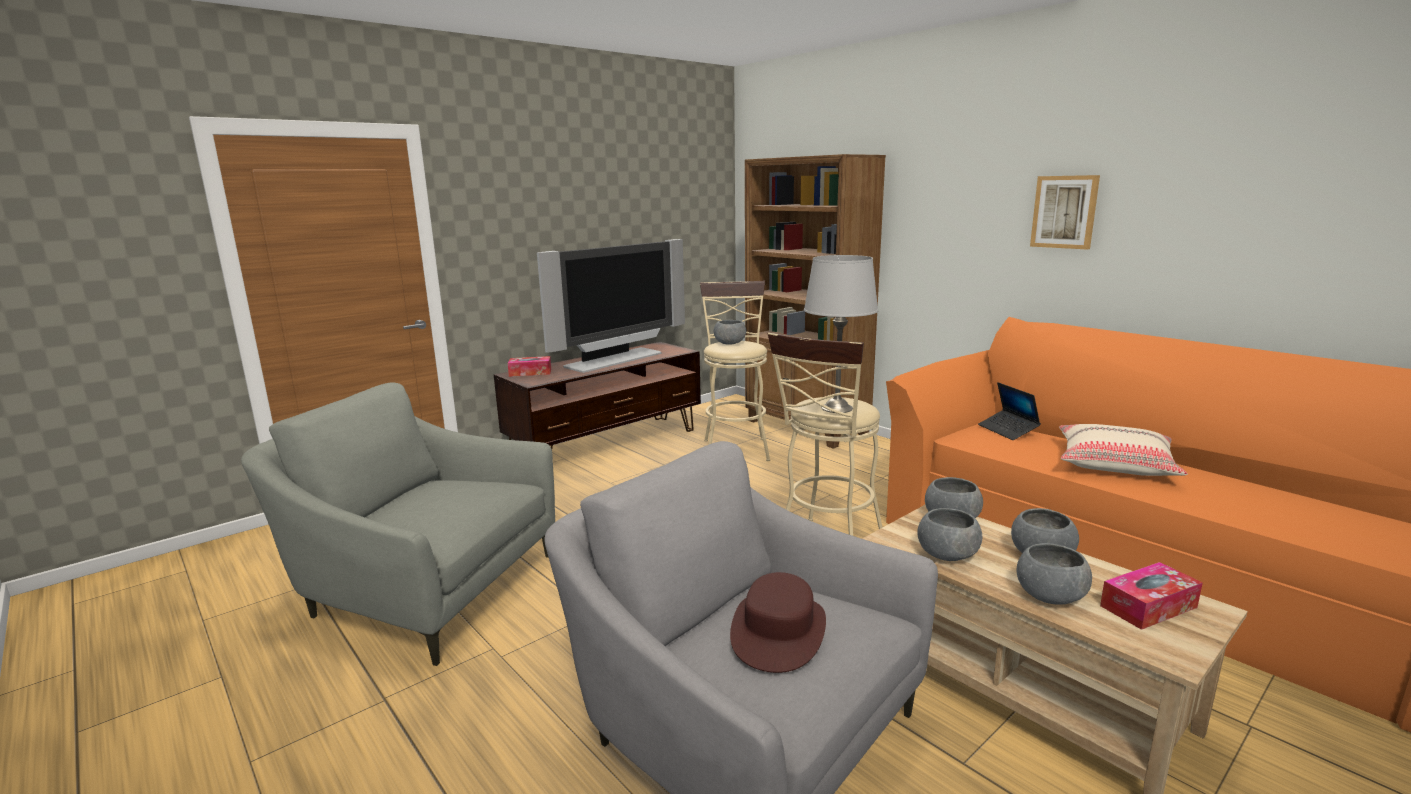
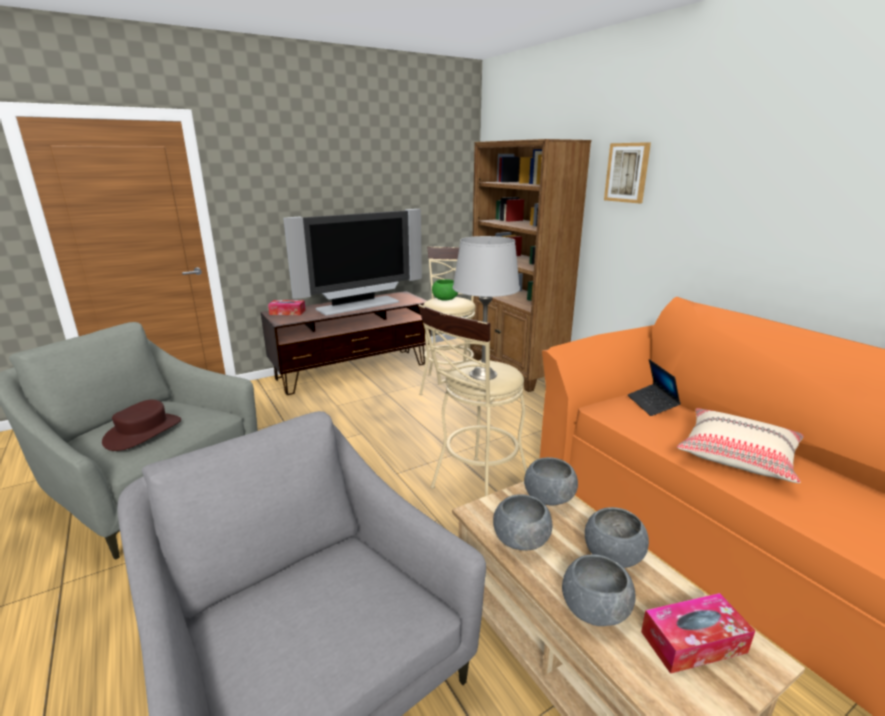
camera: 10 degrees right, 5 degrees up
grey bowl [714,320,746,345] -> green bowl [432,279,458,301]
brown hat [730,572,826,673] -> brown hat moved to [102,400,181,451]
picture [1030,175,1100,250] -> picture moved to [604,142,651,203]

